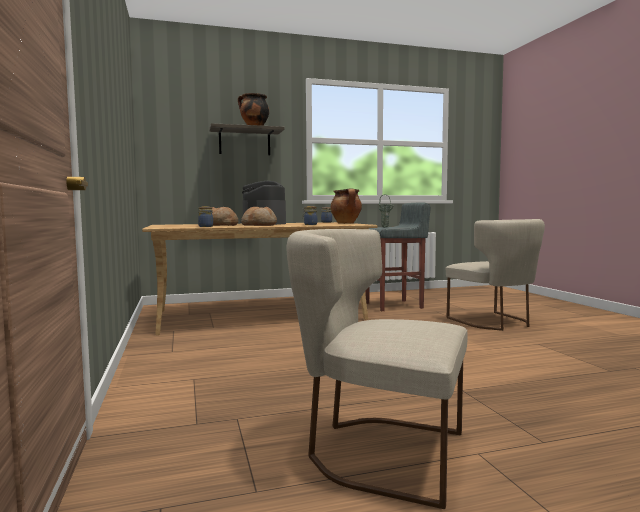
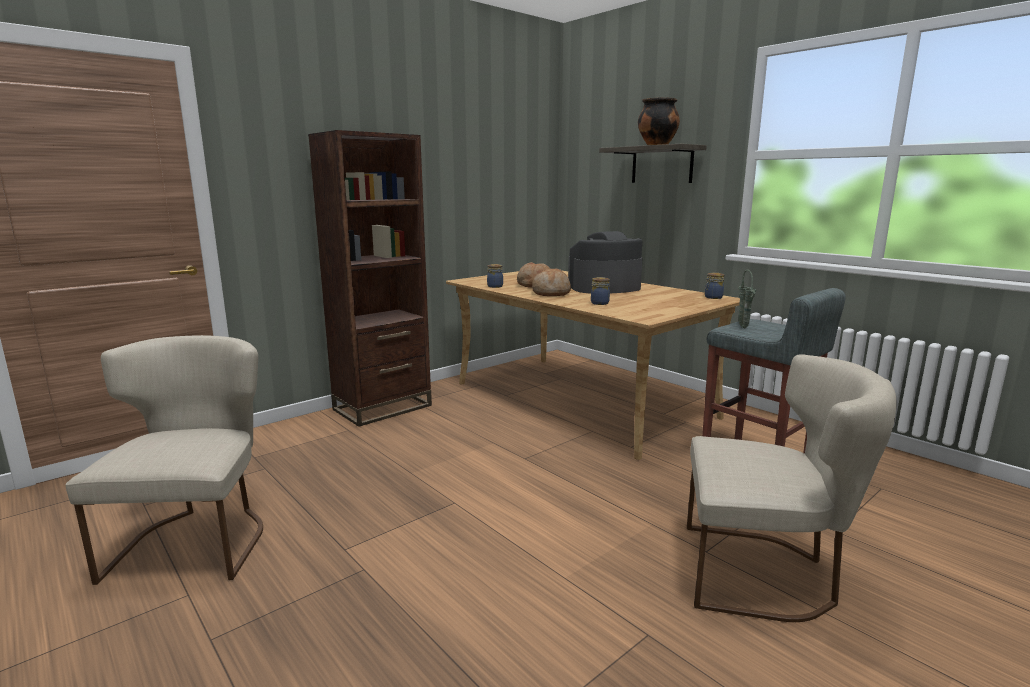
camera: 65 degrees right, 10 degrees up
cooking pot [331,188,362,224] -> none
beige chair [446,219,545,331] -> beige chair turned 120 degrees counterclockwise [687,354,897,622]
none -> brown bookcase [308,130,432,427]

